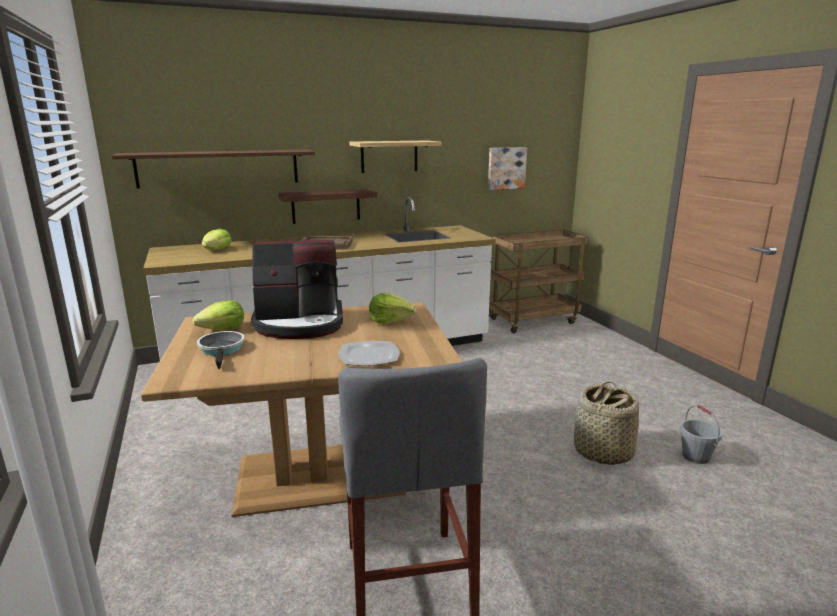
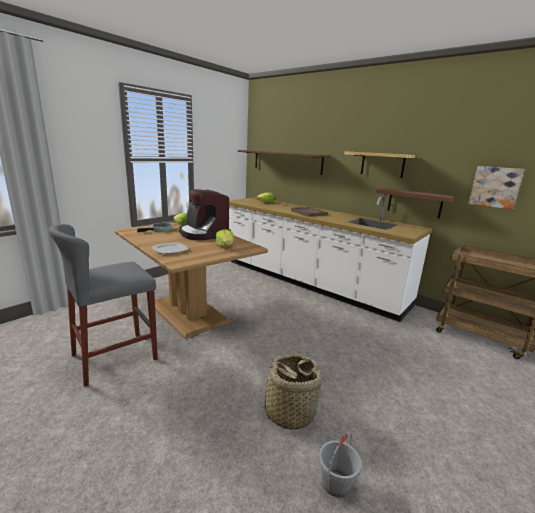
camera: 60 degrees right, 0 degrees up
brown shelf [279,189,377,224] -> brown shelf moved to [376,188,455,219]

